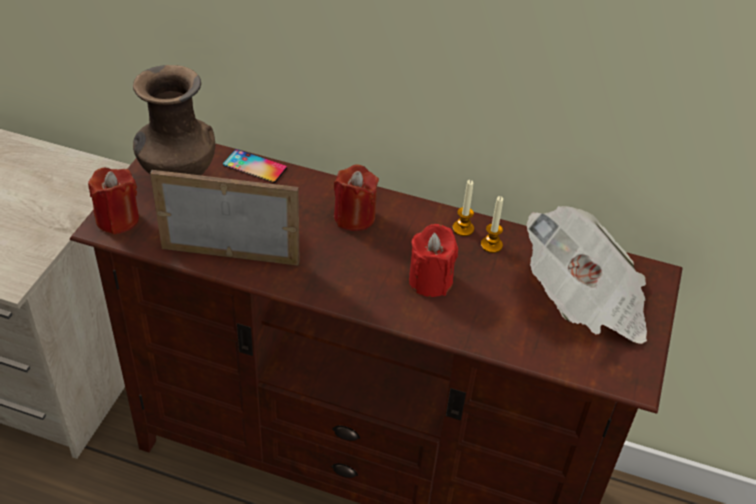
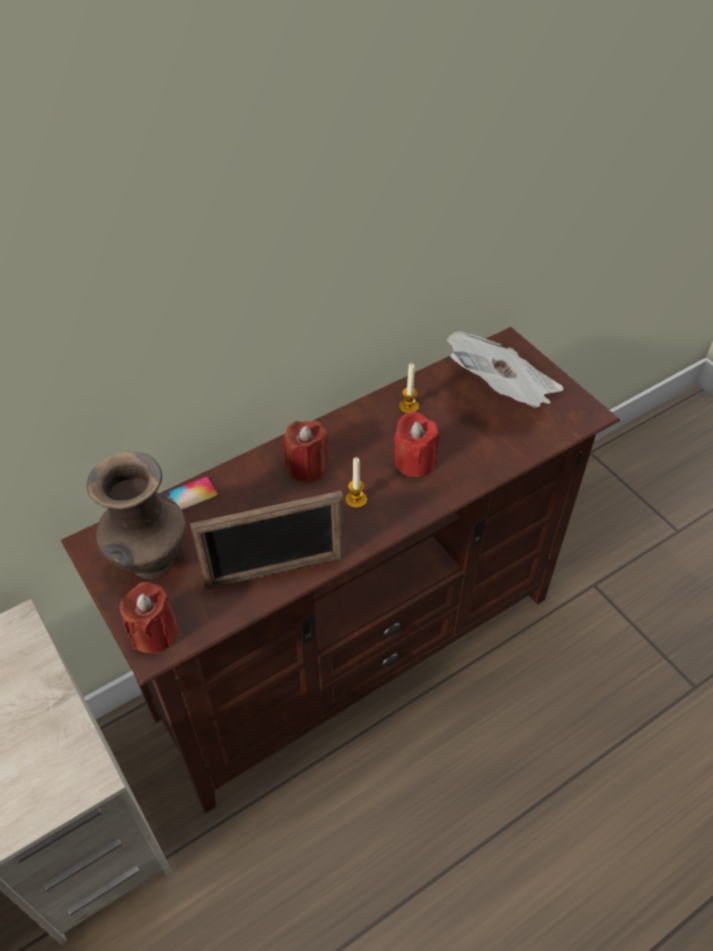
camera: 50 degrees left, 5 degrees up
picture frame [150,170,300,266] -> picture frame turned 150 degrees counterclockwise [190,491,344,589]
candle [453,180,474,236] -> candle moved to [346,457,367,508]

